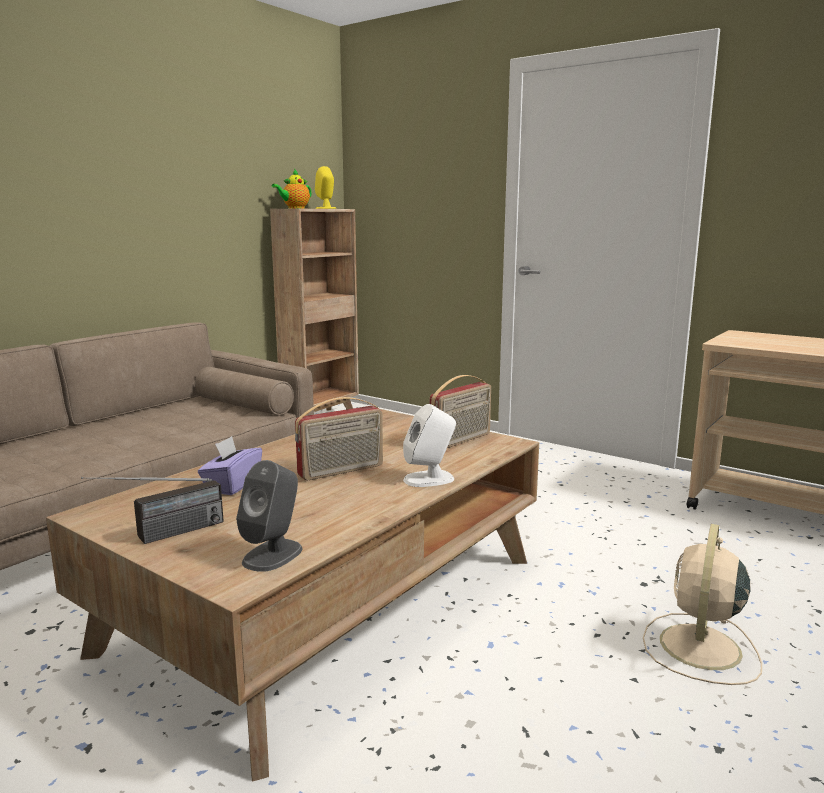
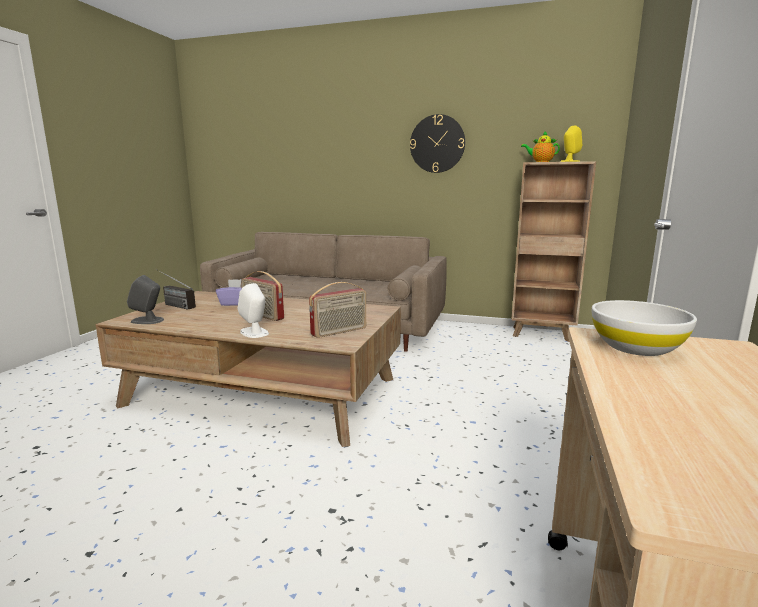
camera: 70 degrees right, 0 degrees up
radio [429,375,491,448] -> radio turned 60 degrees counterclockwise [309,282,366,338]
beige fan [643,524,762,685] -> none
none -> wall clock [410,114,465,173]
none -> white bowl [592,300,697,356]

